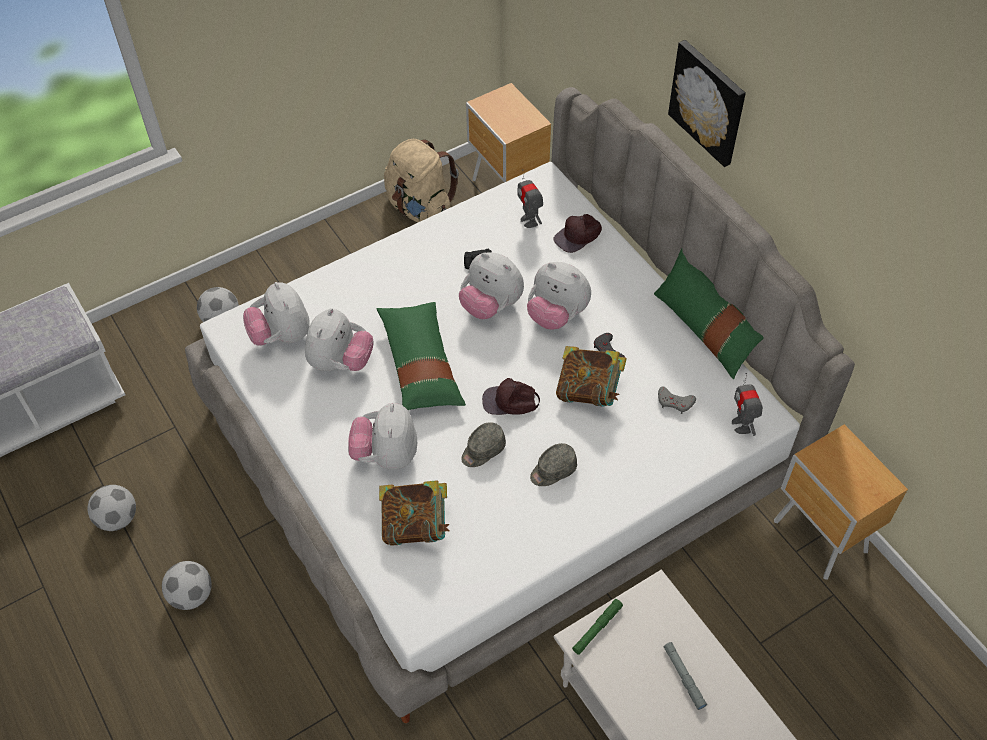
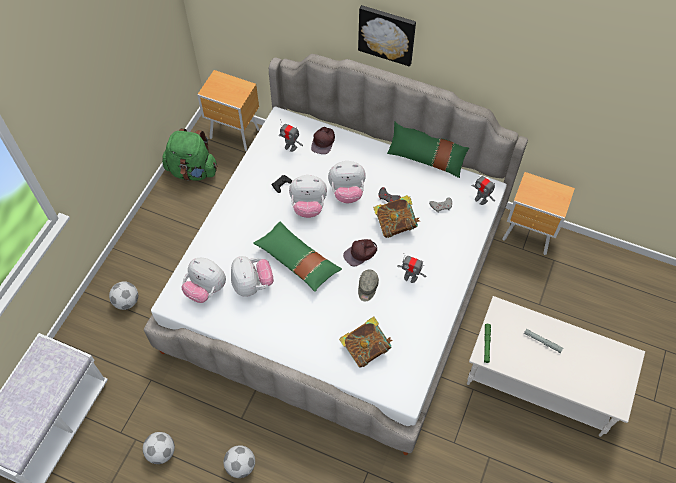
camera: 35 degrees left, 5 degrees up
plush toy [348,403,417,470] -> none
beige backpack [384,139,459,222] -> green backpack [162,129,217,181]
grey cap [530,443,577,486] -> toy robot [397,253,426,283]

